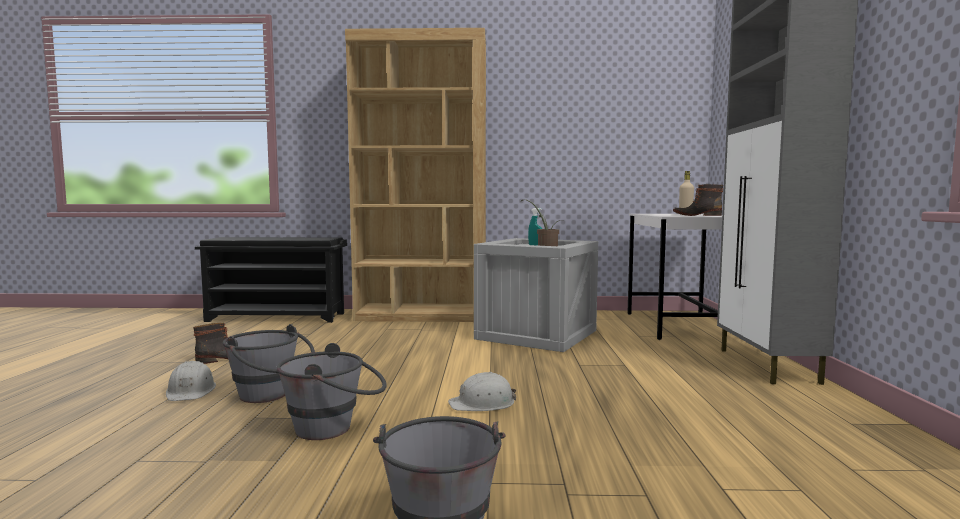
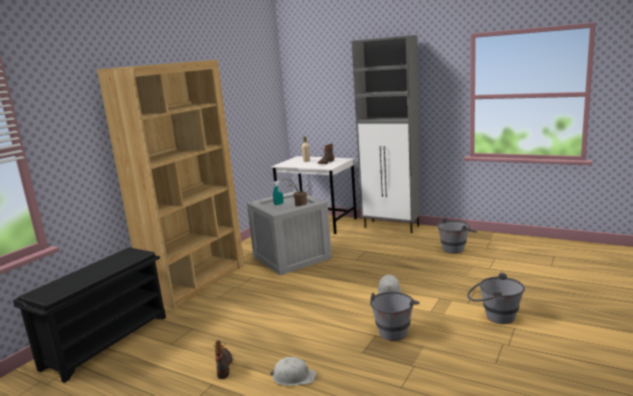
camera: 60 degrees left, 10 degrees up
grey bucket [223,324,315,403] -> grey bucket moved to [437,218,477,254]

